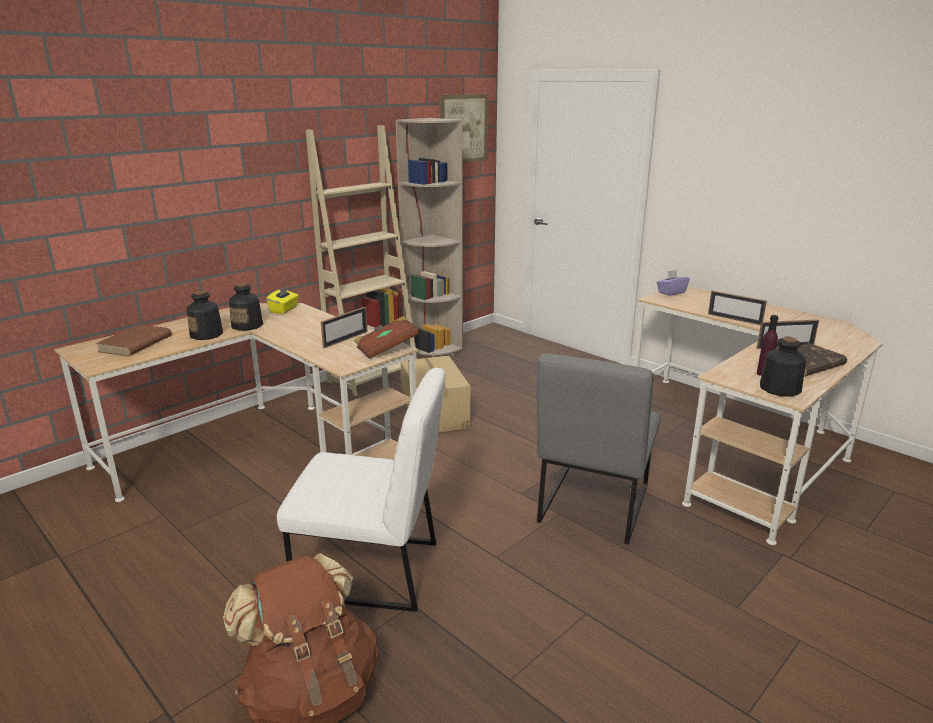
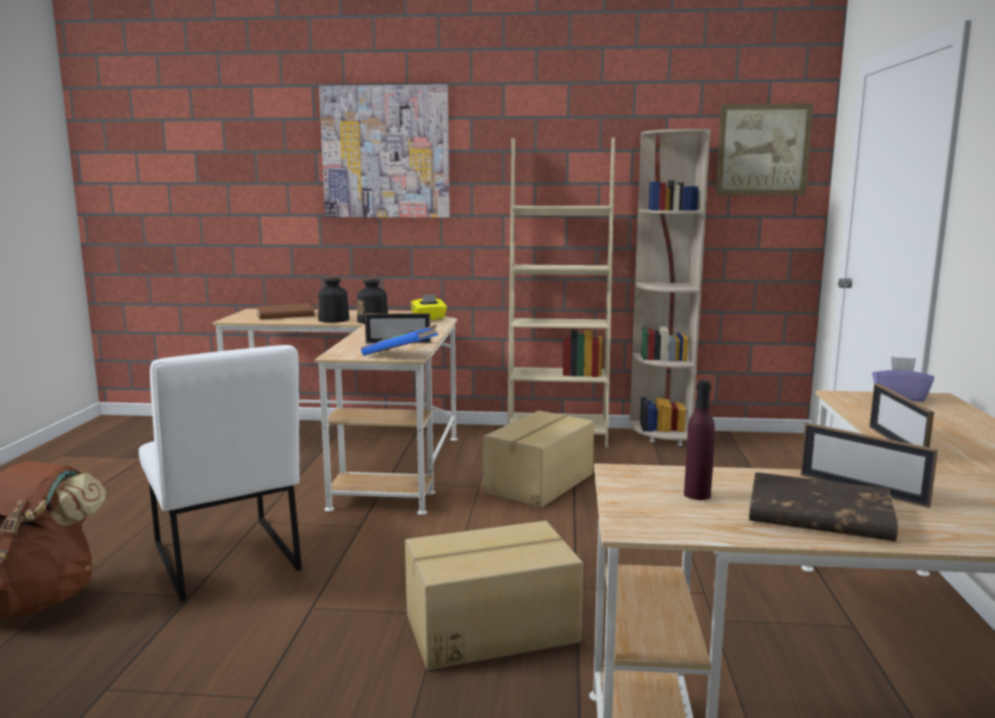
camera: 50 degrees right, 10 degrees down
brown book [354,316,420,359] -> blue book [361,325,438,356]
grey chair [537,353,661,545] -> cardboard box [405,521,583,670]
bottle [760,337,806,397] -> none
none -> picture [319,84,450,218]

